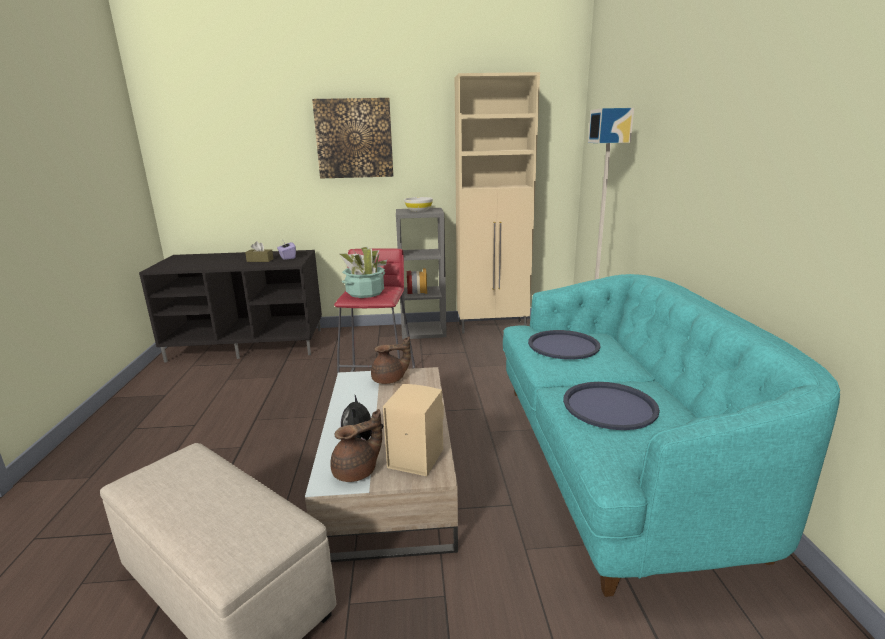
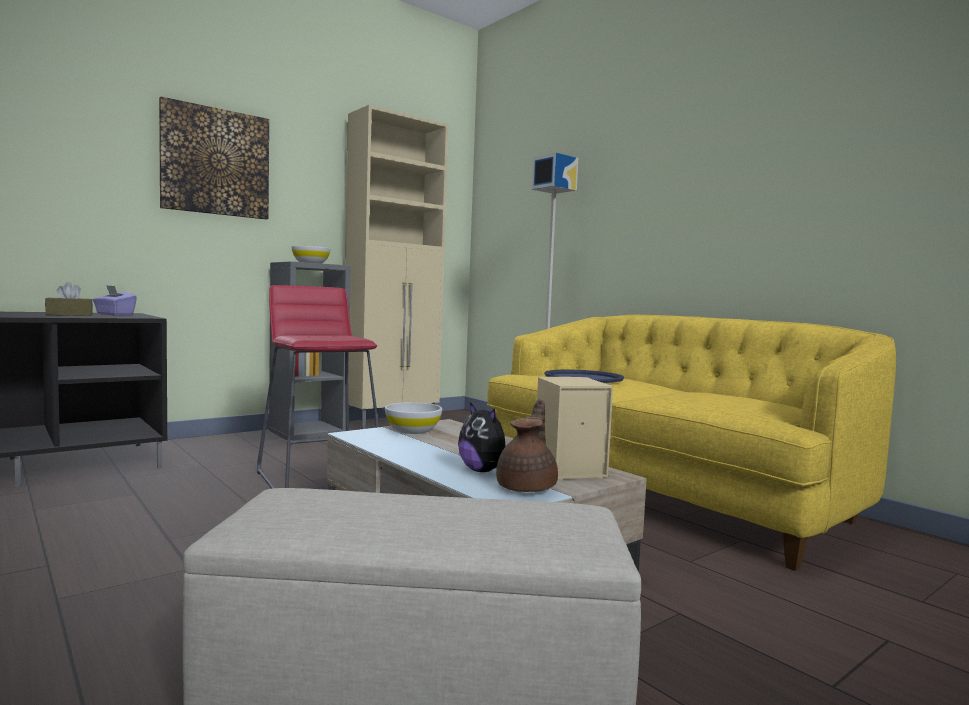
camera: 35 degrees left, 15 degrees down
potted plant [340,246,387,298] -> none
brown teapot [371,337,411,384] -> white bowl [385,402,442,434]
turquoise sofa [503,274,840,597] -> yellow sofa [487,315,896,571]
blue tray [563,382,660,430] -> none

